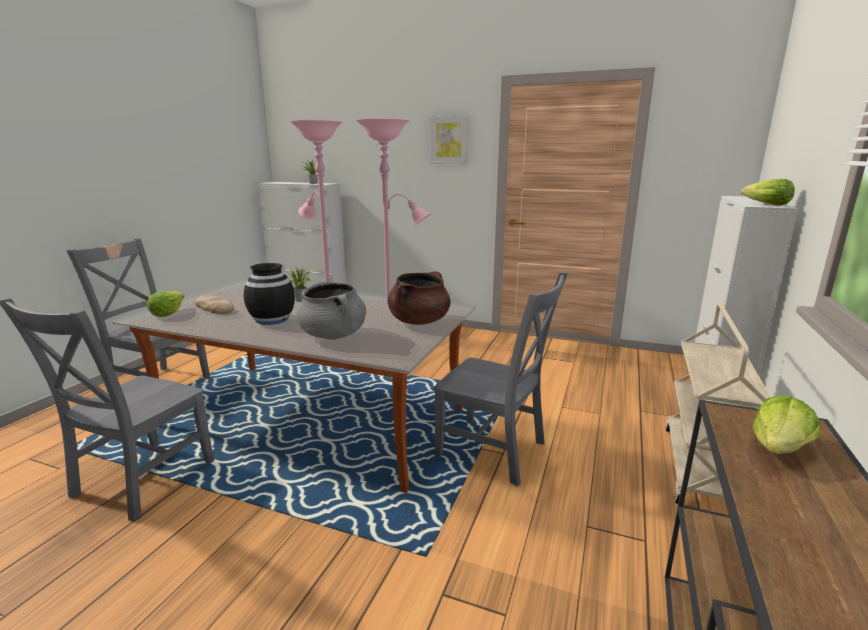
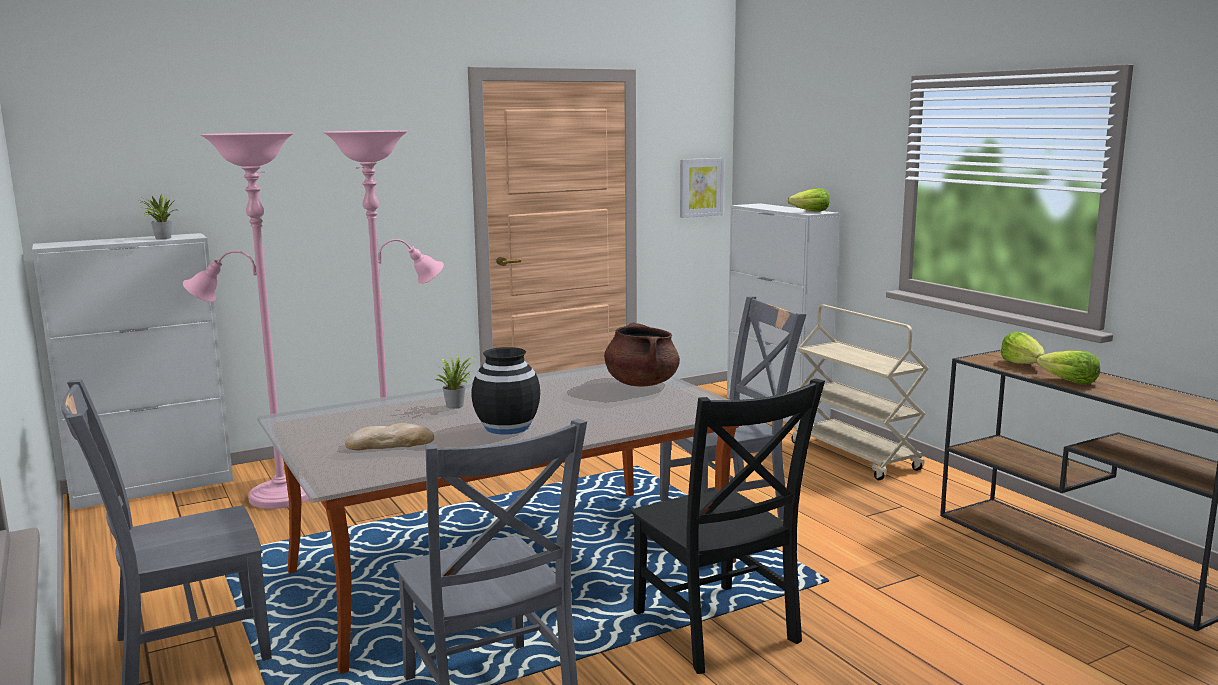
camera: 50 degrees left, 5 degrees down
lettuce [147,291,184,317] -> lettuce moved to [1037,350,1100,384]
grey cooking pot [297,282,366,340] -> none
picture [430,115,469,164] -> picture moved to [680,158,724,218]
none -> black chair [630,378,825,674]

